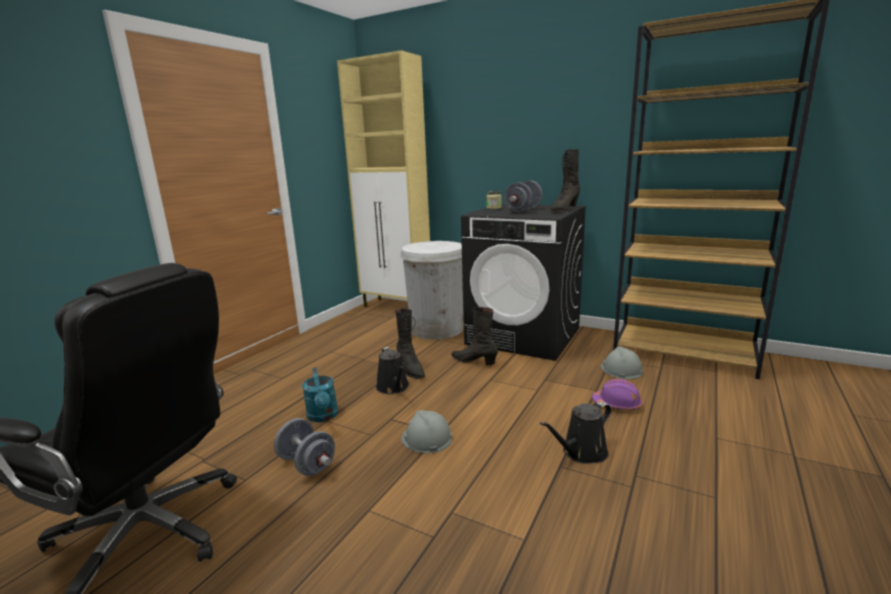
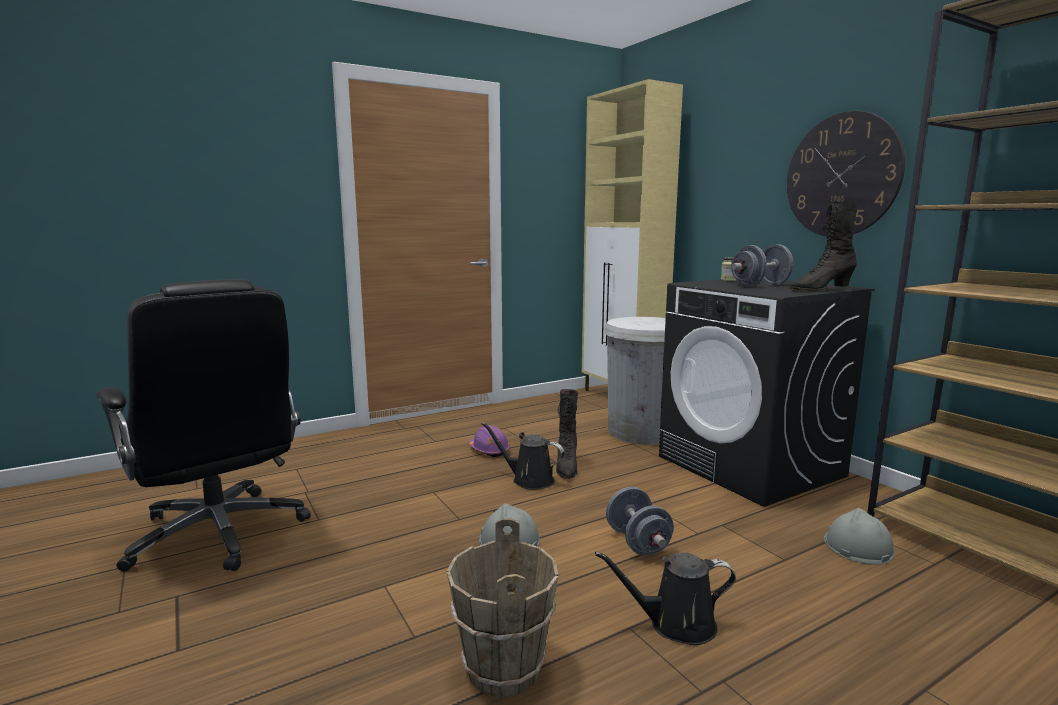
camera: 30 degrees right, 5 degrees down
grey dumbbell [274,418,335,476] -> grey dumbbell moved to [606,487,674,556]
turquoise watering can [302,367,338,422] -> none
black watering can [376,347,409,394] -> black watering can turned 105 degrees clockwise [482,422,564,490]
black boot [451,307,498,365] -> none
purple hard hat [592,379,643,410] -> purple hard hat moved to [469,425,510,457]
none -> brown bucket [447,518,558,698]
none -> wall clock [787,111,905,236]

